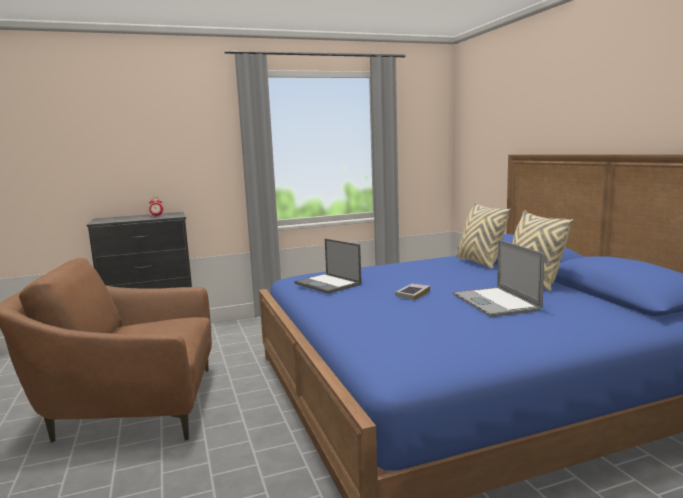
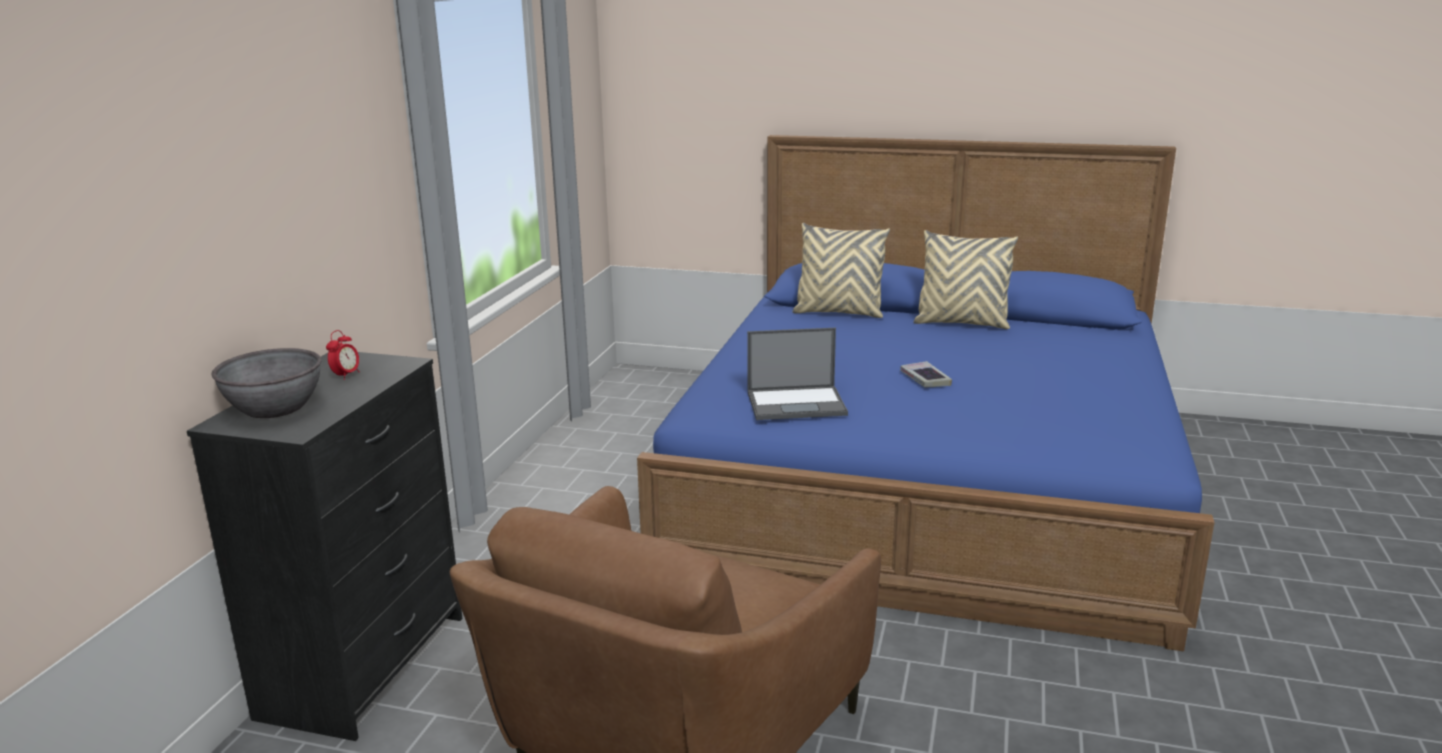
camera: 55 degrees left, 10 degrees up
laptop [453,239,545,317] -> none
none -> grey bowl [211,348,322,418]

